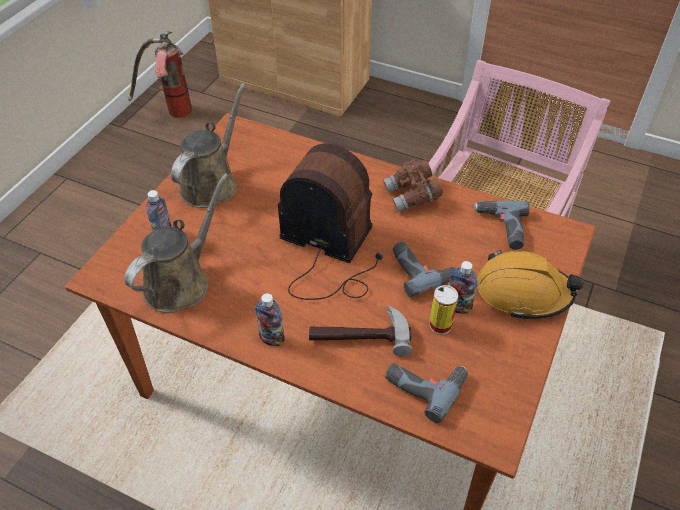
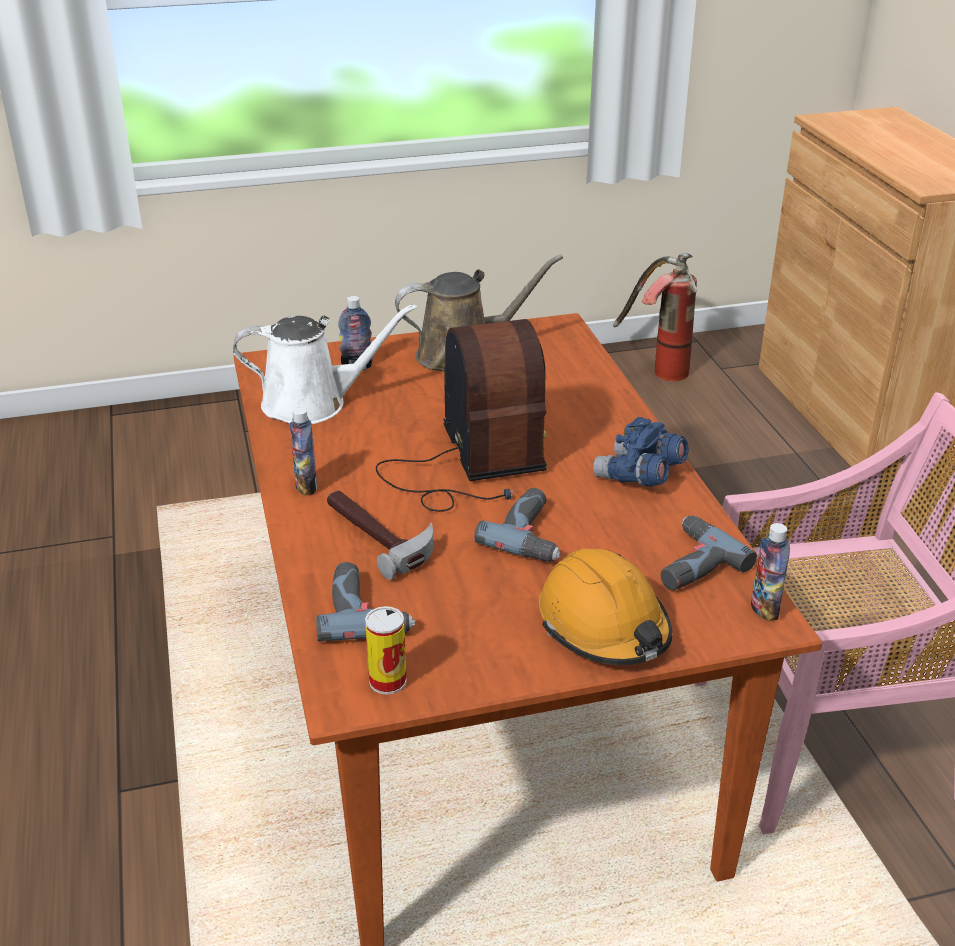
camera: 50 degrees right, 15 degrees down
brown watering can [124,173,229,313] -> white watering can [233,304,417,424]
brown binoculars [383,159,443,212] -> blue binoculars [593,417,689,487]
can [429,285,458,335] -> can moved to [365,606,407,695]
bottle [448,261,478,314] -> bottle moved to [751,523,790,621]

